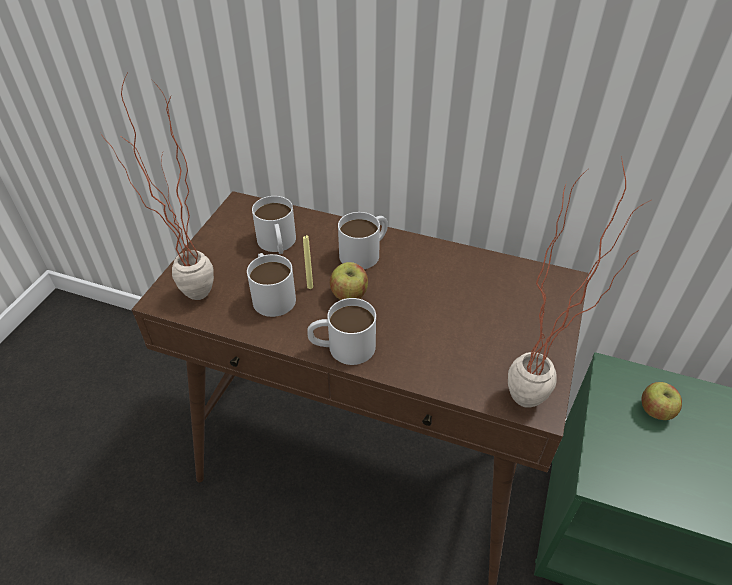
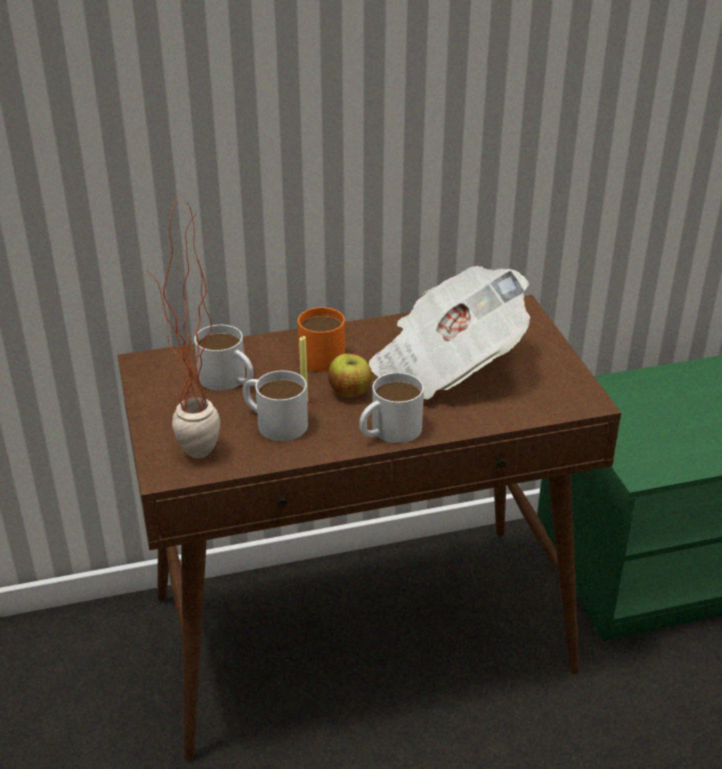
camera: 35 degrees left, 10 degrees down
white mug [338,212,388,269] -> orange mug [298,307,345,372]
potted plant [508,156,651,408] -> none
apple [641,382,682,420] -> none
none -> newspaper [369,266,530,400]

